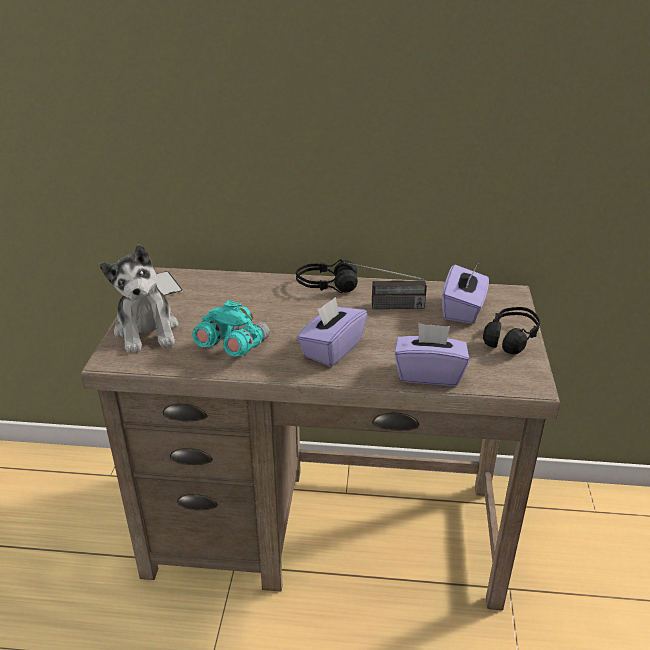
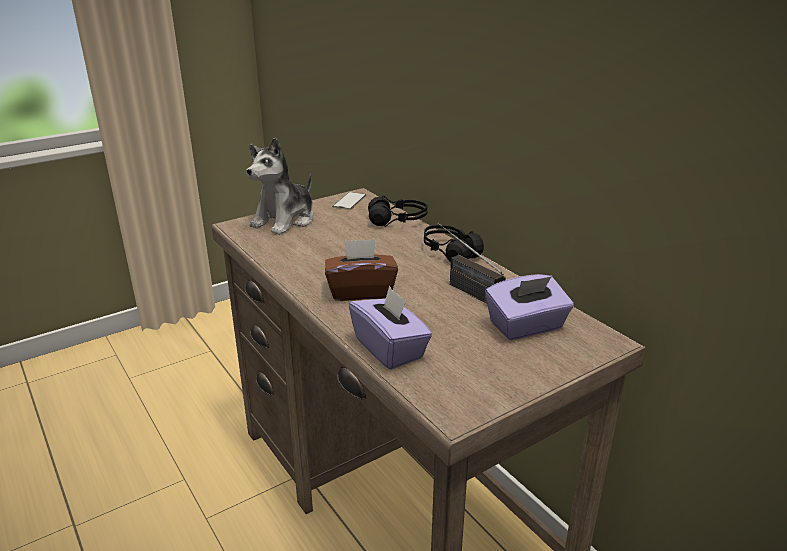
camera: 50 degrees right, 5 degrees down
turquoise binoculars [192,300,270,356] -> none
purple tissue box [297,297,367,367] -> brown tissue box [325,239,398,301]
black headphones [483,307,540,354] -> black headphones moved to [368,195,428,227]

